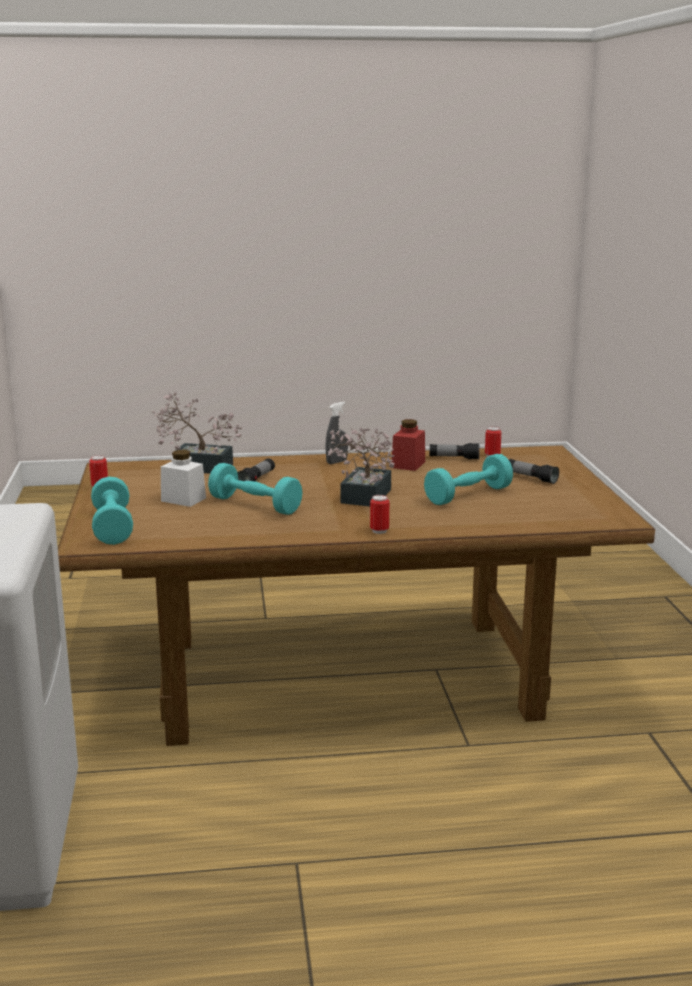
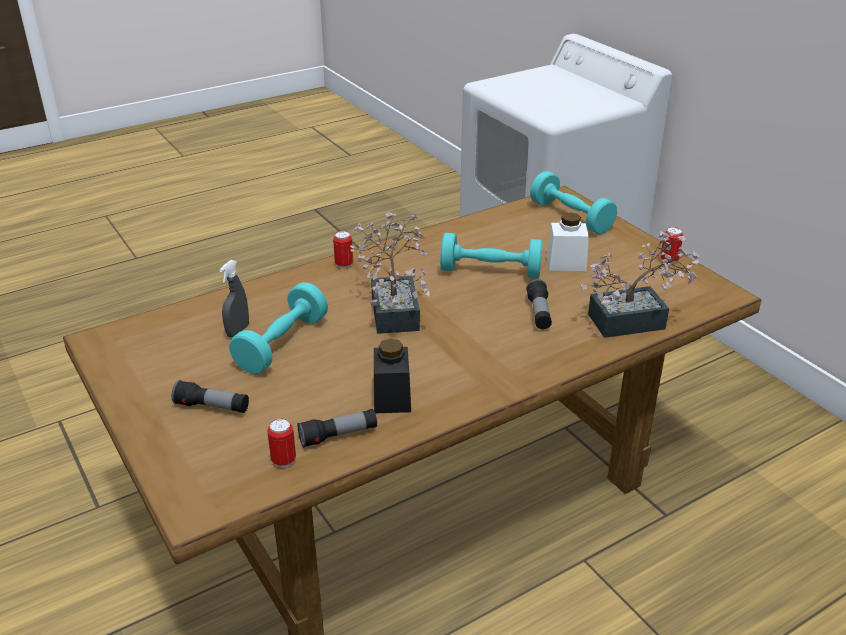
camera: 155 degrees right, 15 degrees up
grey spray bottle [325,402,348,464] -> grey spray bottle moved to [219,260,249,337]
red jar [392,419,425,471] -> black jar [374,338,411,413]

